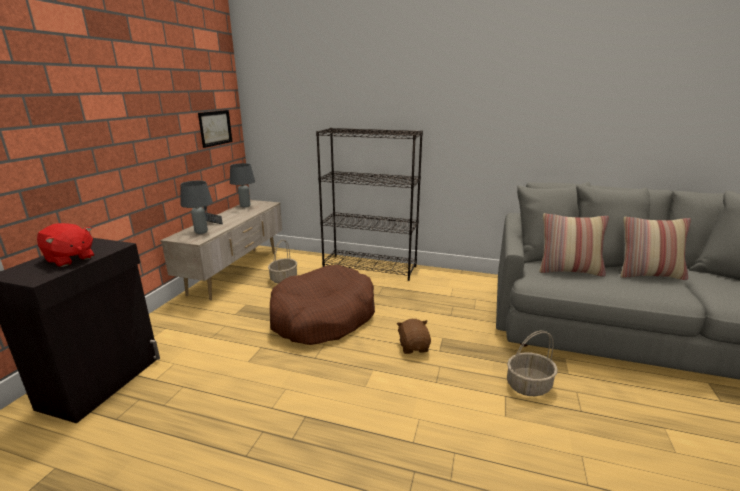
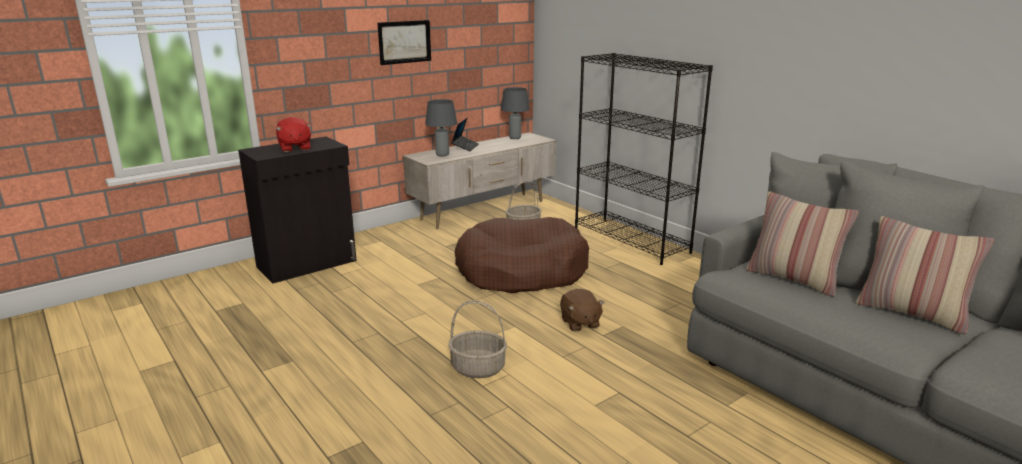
camera: 35 degrees right, 0 degrees up
picture [198,110,232,148] -> picture moved to [378,20,431,65]
brown plush toy [397,319,431,354] -> brown plush toy turned 135 degrees clockwise [560,289,605,332]
basket [507,331,558,396] -> basket moved to [448,300,507,378]

